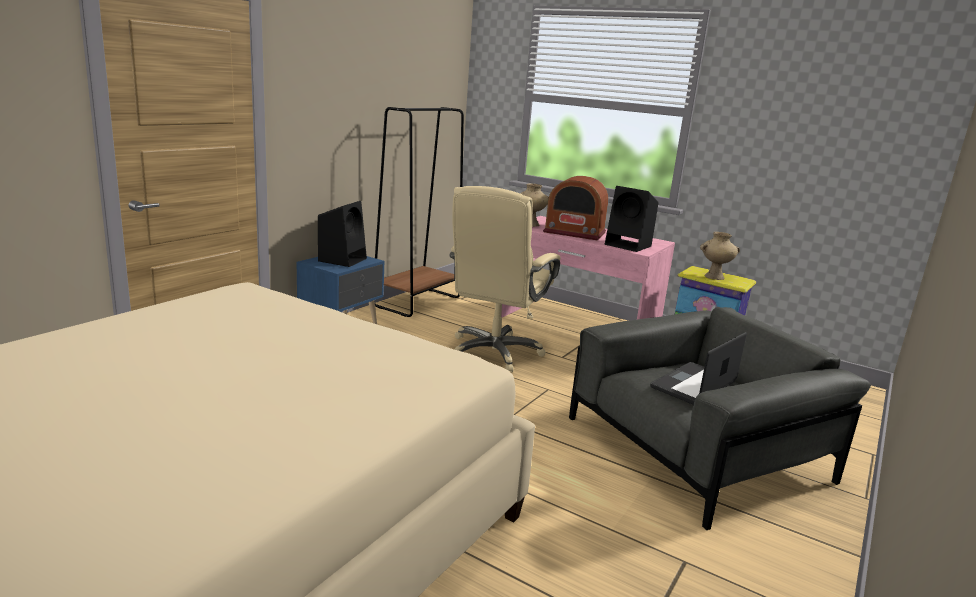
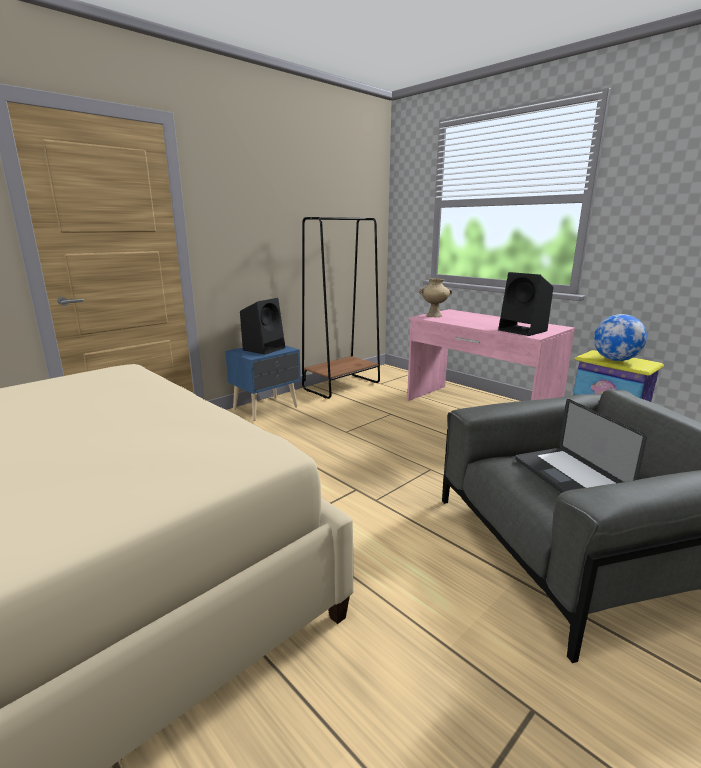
camera: 15 degrees right, 0 degrees up
beige office chair [450,186,561,372] -> none
radio [543,176,608,241] -> none
laptop [650,332,747,405] -> laptop turned 75 degrees counterclockwise [515,399,647,493]
beige vase [700,232,740,280] -> globe [594,314,647,361]

